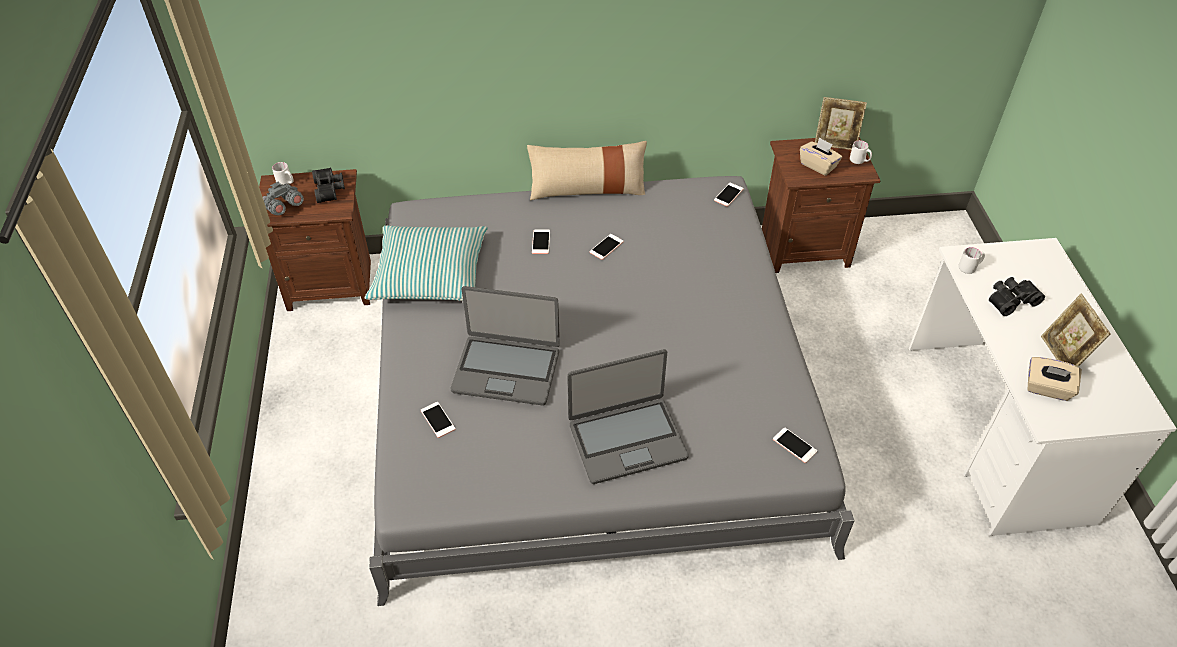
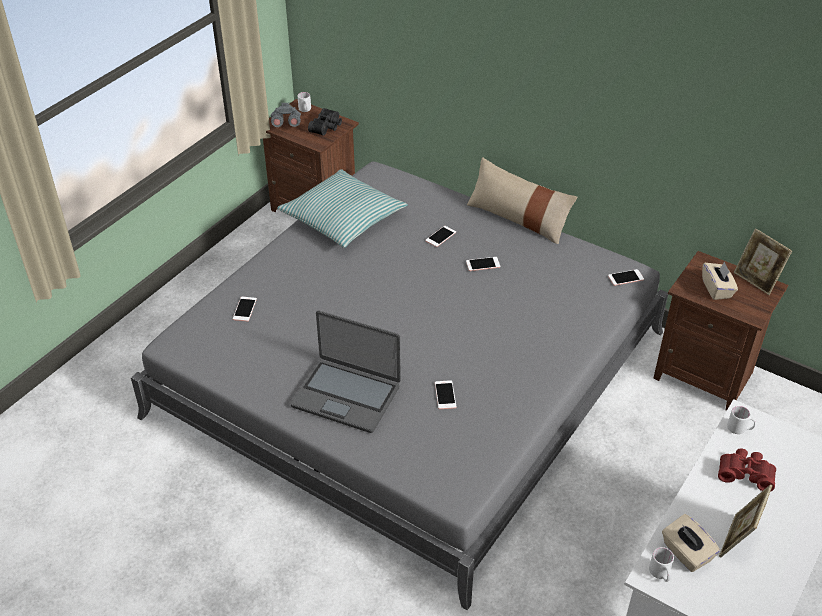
camera: 40 degrees right, 5 degrees down
laptop [451,286,560,406] -> none
phone [773,427,817,463] -> phone moved to [435,380,456,409]
white mug [850,140,872,164] -> white mug moved to [649,547,674,582]
black binoculars [989,277,1045,316] -> red binoculars [718,448,776,492]

